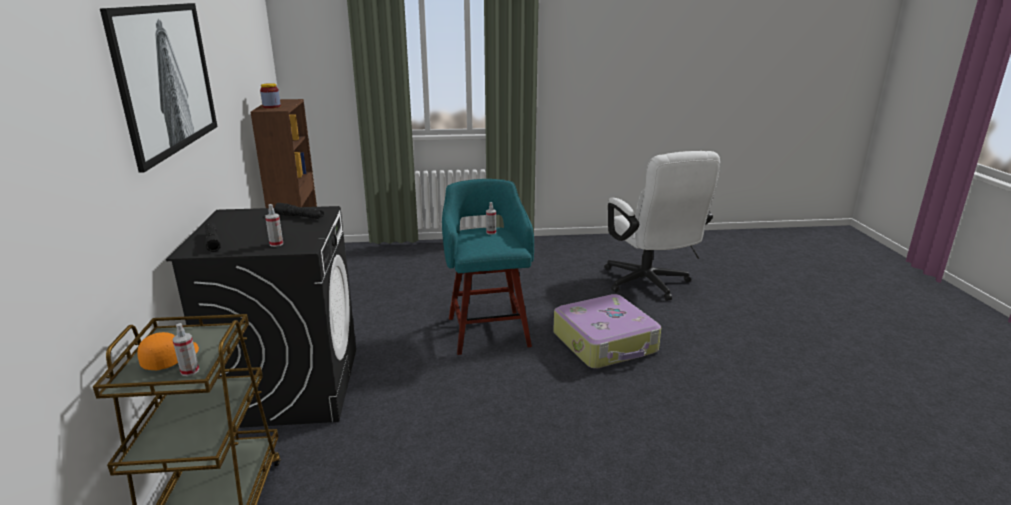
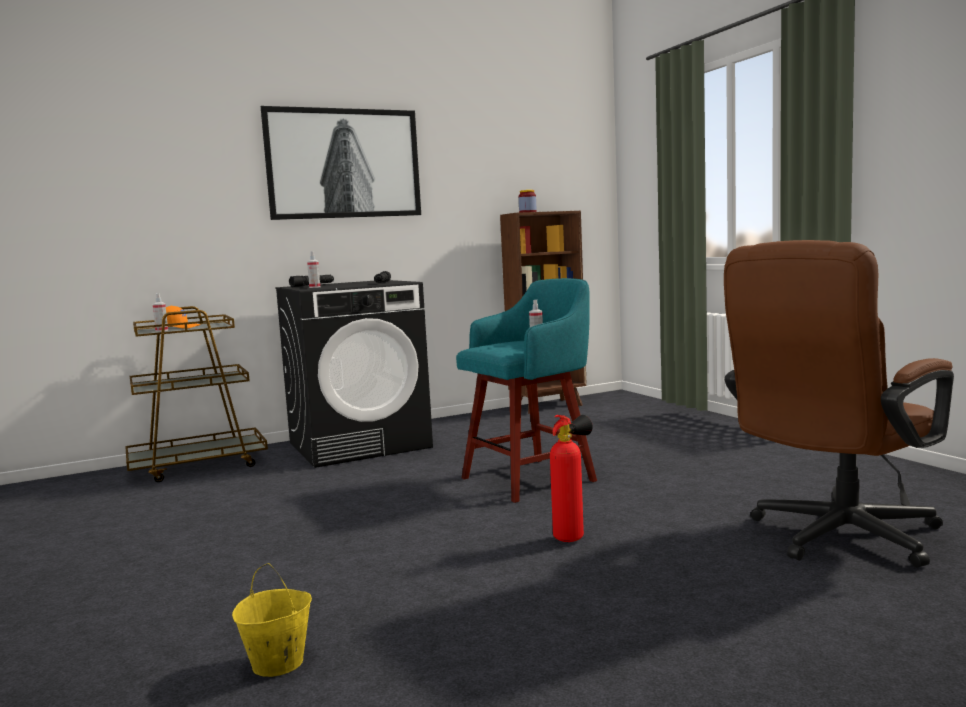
camera: 70 degrees right, 15 degrees down
suitcase [553,294,661,369] -> fire extinguisher [550,415,593,542]
white office chair [604,151,720,301] -> brown office chair [724,240,954,568]
none -> yellow bucket [232,563,312,677]

